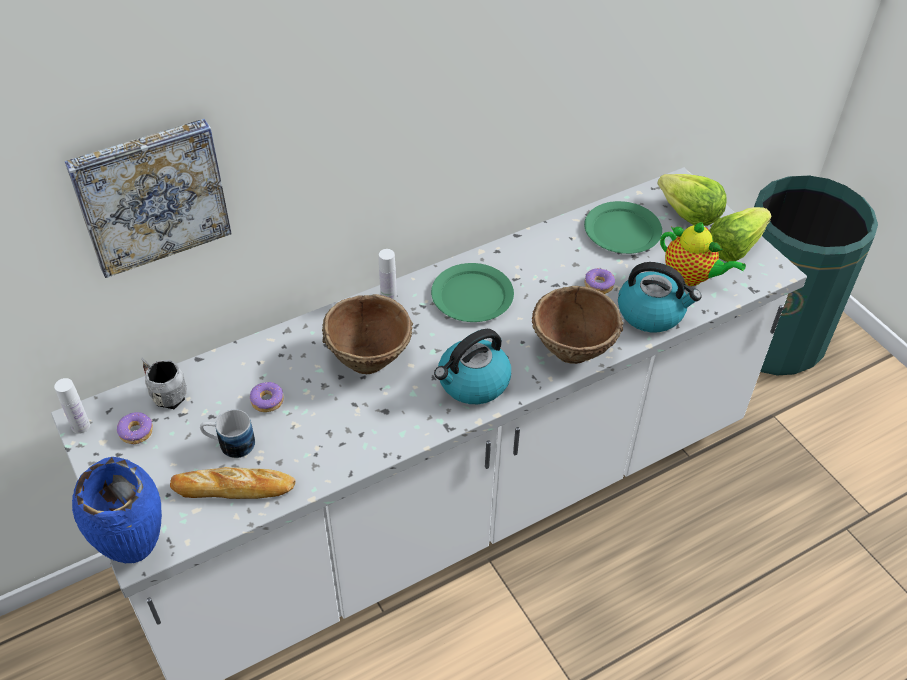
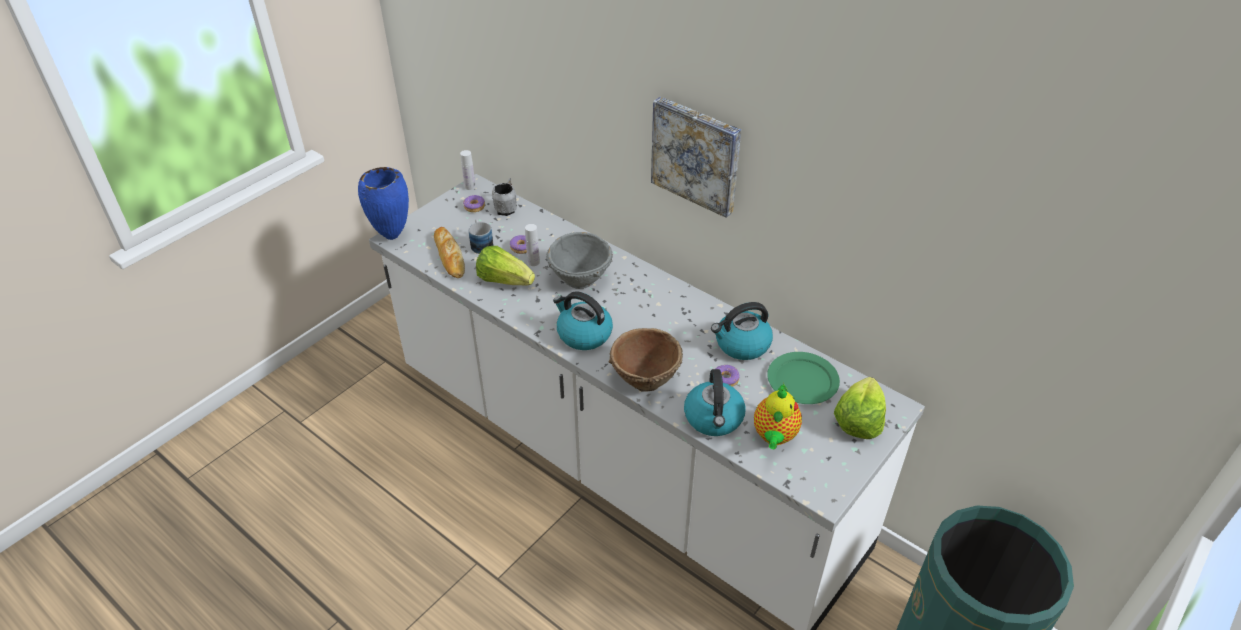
camera: 70 degrees right, 5 degrees down
picture [65,119,232,278] -> picture moved to [651,96,741,218]
brown bowl [322,294,413,374] -> grey bowl [546,232,613,289]
white bottle [379,249,397,300] -> white bottle moved to [525,224,540,266]
green plate [431,263,514,322] -> none
lettuce [710,207,772,262] -> lettuce moved to [476,246,535,285]
none -> kettle [711,302,773,360]

